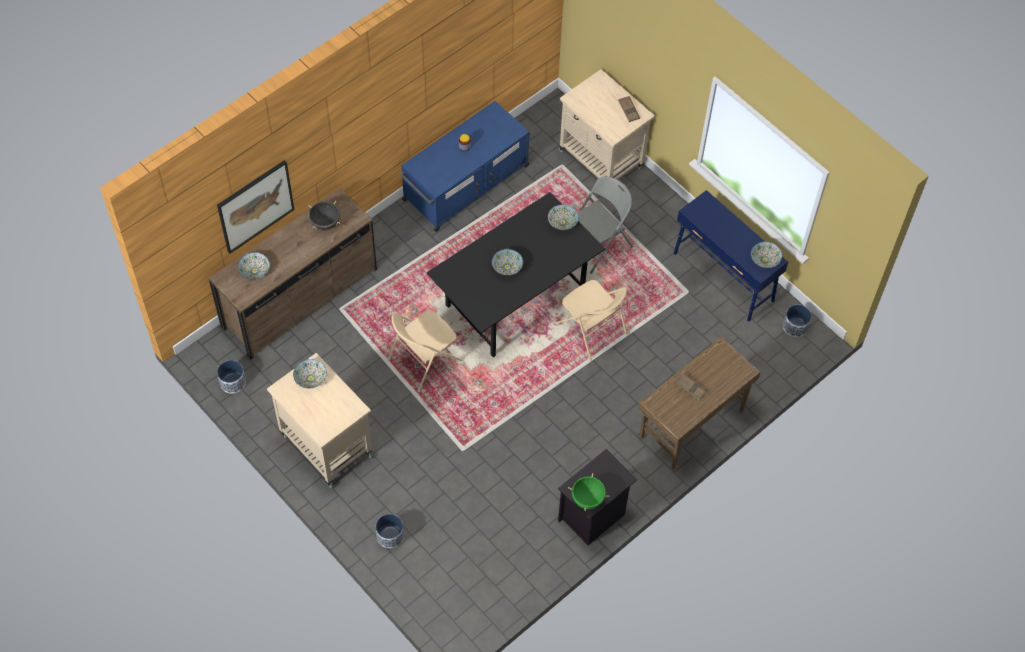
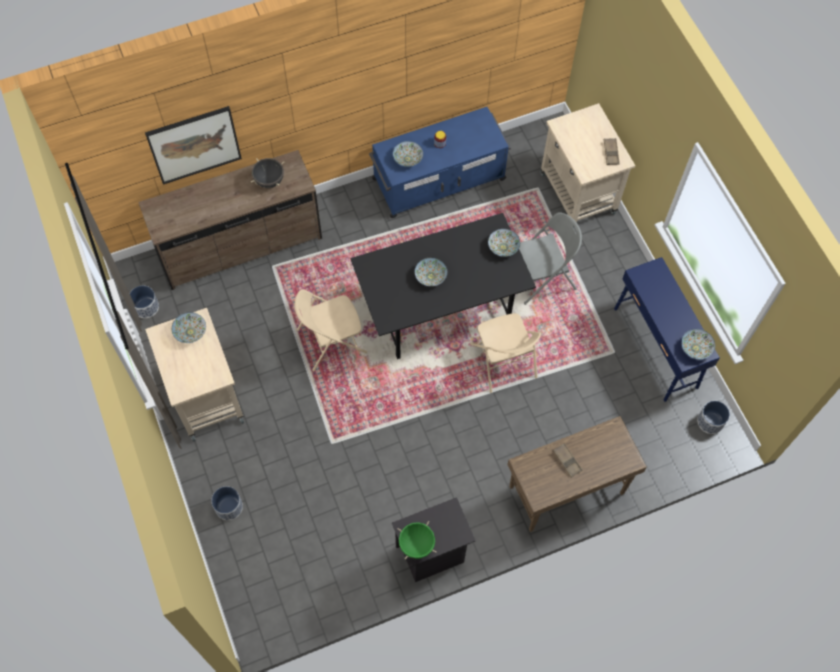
camera: 20 degrees right, 5 degrees up
bowl [238,252,270,279] -> bowl moved to [393,141,423,167]

